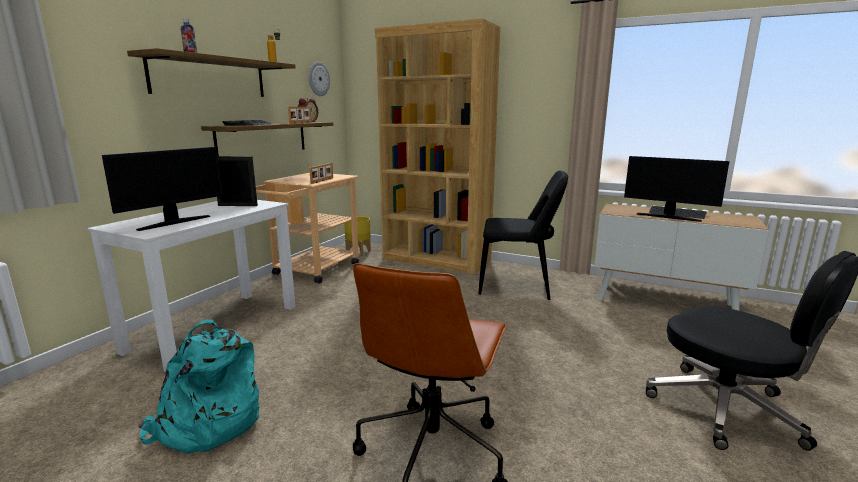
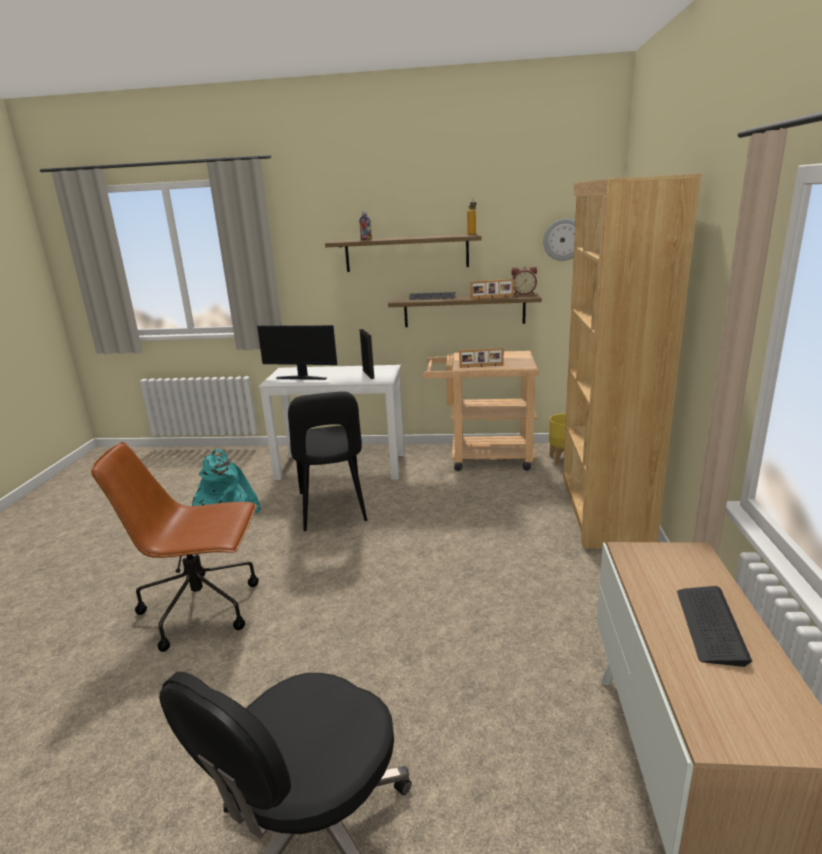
camera: 70 degrees right, 5 degrees up
black chair [478,171,568,300] -> black chair moved to [288,391,367,531]
monitor [624,156,730,222] -> none

